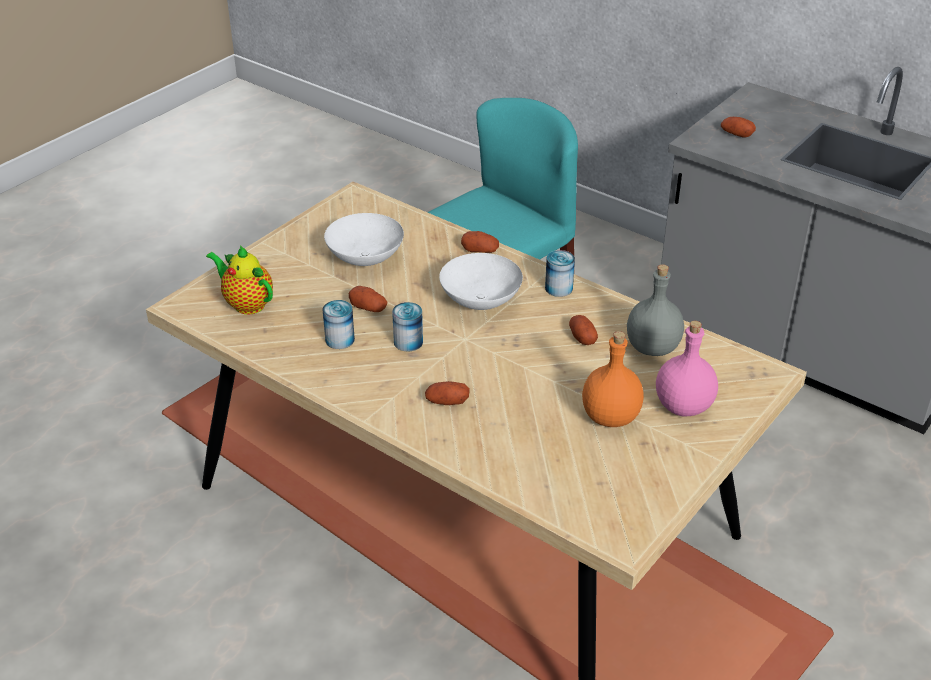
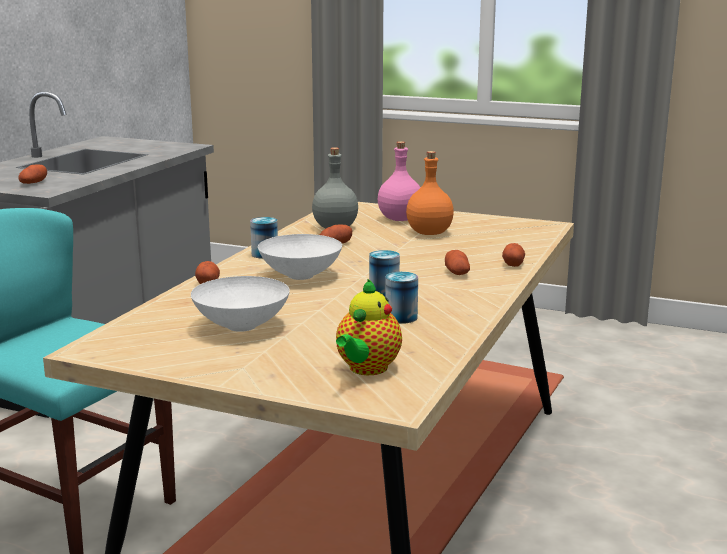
camera: 105 degrees left, 20 degrees down
potato [349,286,387,312] -> potato moved to [502,243,525,267]

